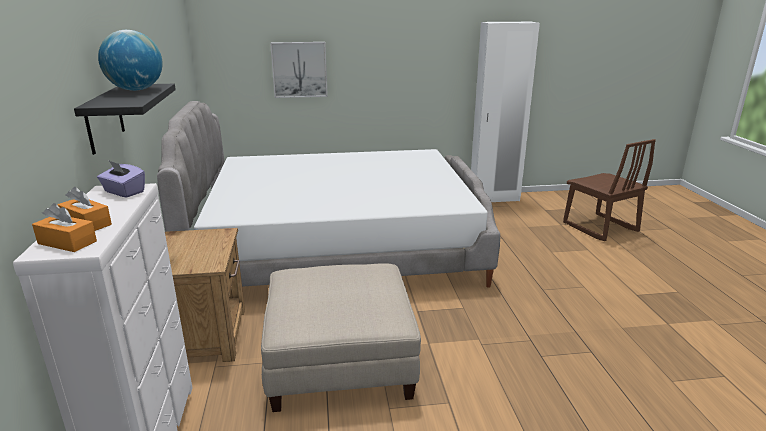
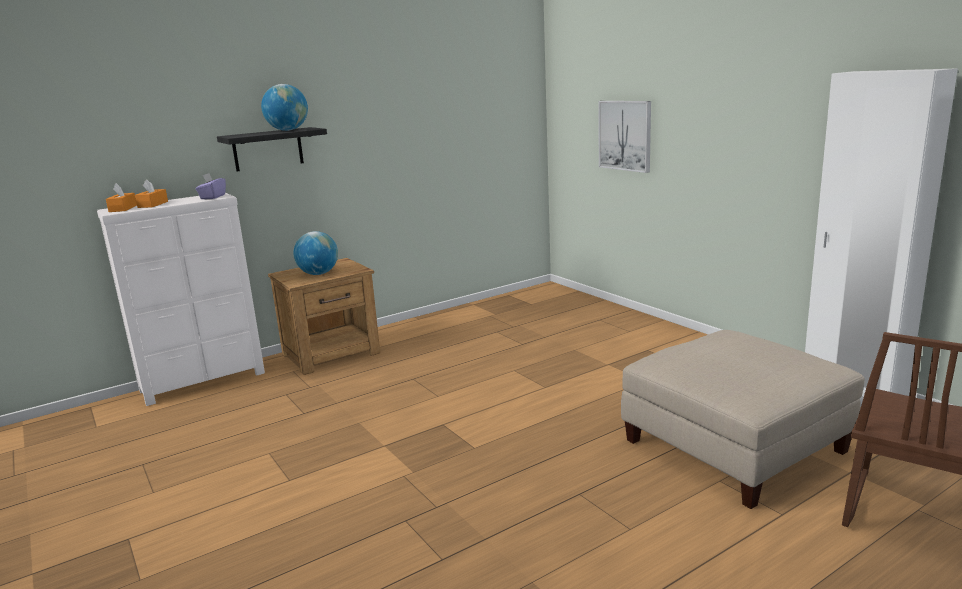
camera: 65 degrees right, 5 degrees down
bed [157,101,500,288] -> none
beige ottoman [261,263,421,412] -> beige ottoman moved to [621,330,865,509]
none -> globe [294,231,338,275]

